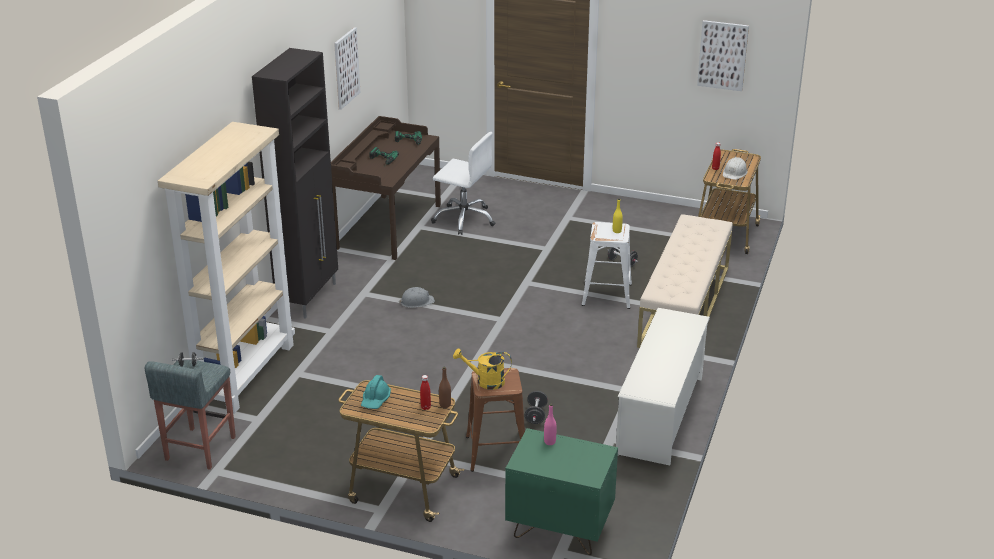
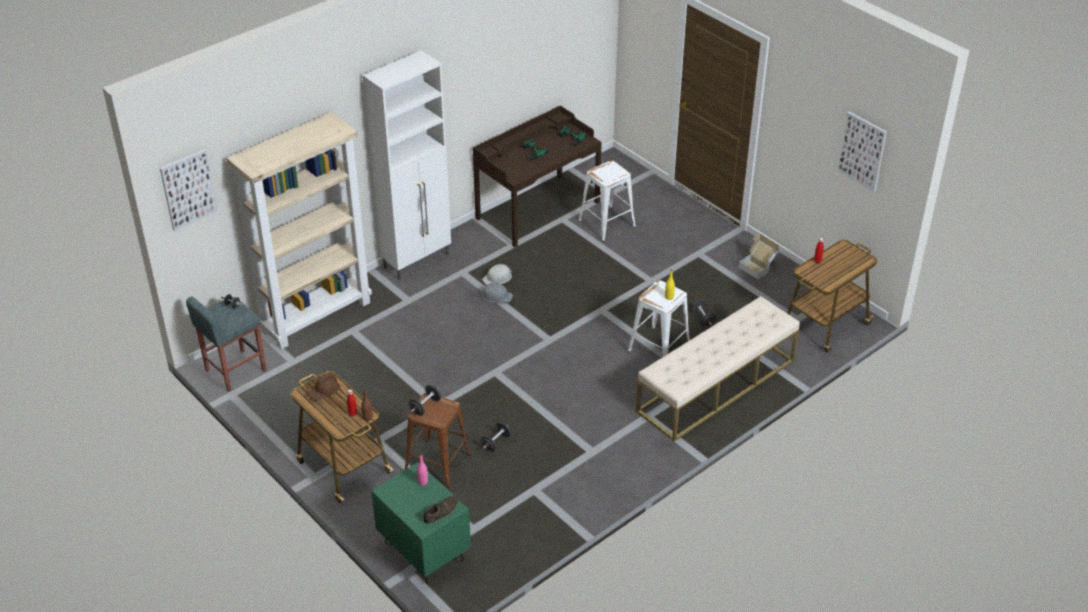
camera: 30 degrees right, 10 degrees up
black cabinet [252,48,338,319] -> white cabinet [362,50,451,280]
picture [334,27,360,110] -> picture moved to [160,149,218,231]
turquoise hard hat [361,375,391,409] -> brown hard hat [307,373,340,401]
white office chair [431,132,495,235] -> white stool [578,161,636,242]
yellow watering can [453,349,512,390] -> black dumbbell [409,385,441,416]
white shoe rack [616,308,710,465] -> none
white hard hat [723,157,747,180] -> white hard hat moved to [482,264,512,285]
none -> brown shoe [423,496,458,524]
none -> cardboard box [739,234,779,279]

